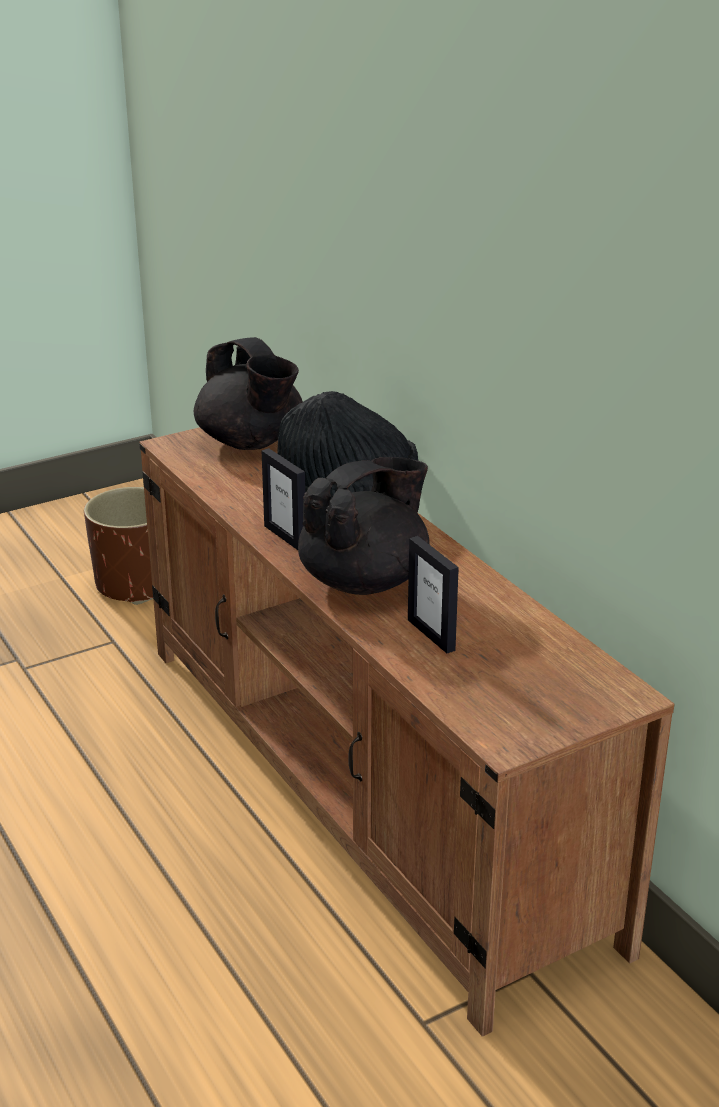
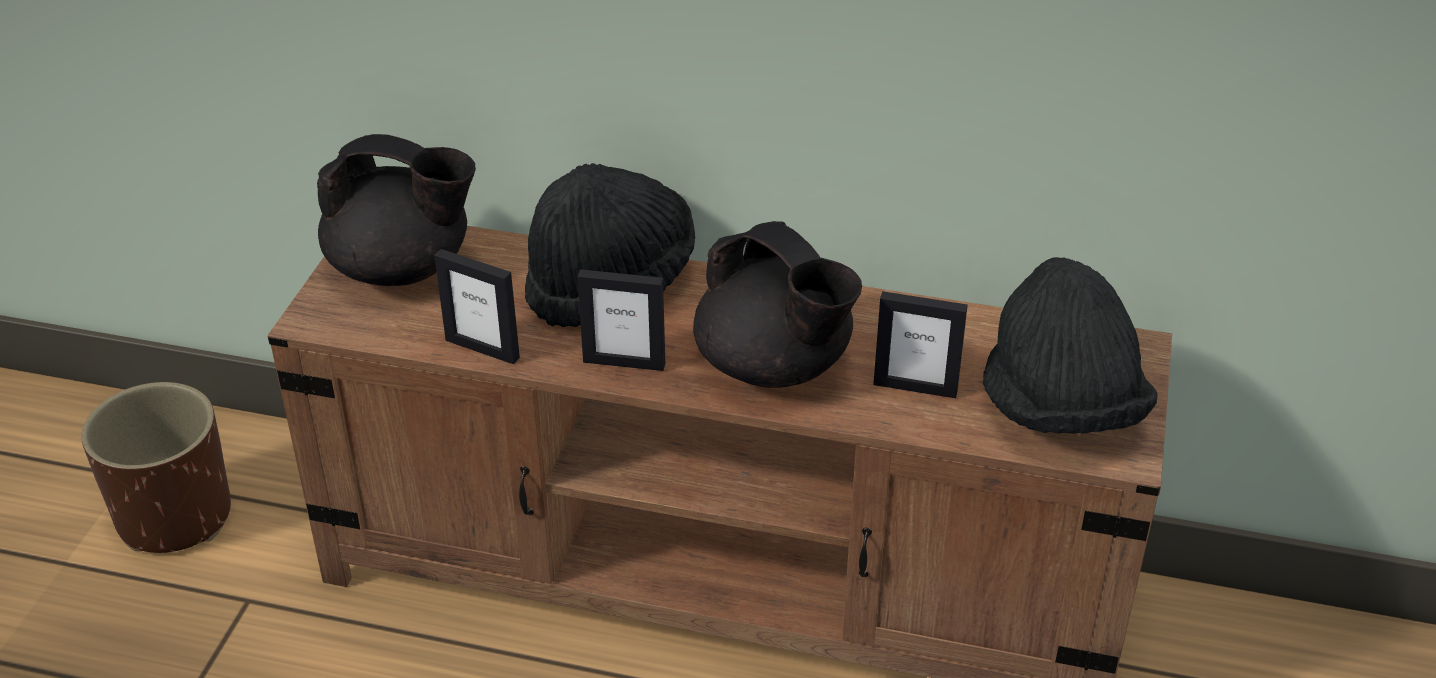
camera: 45 degrees left, 10 degrees up
black teapot [298,457,430,595] -> black teapot turned 135 degrees clockwise [693,221,862,388]
none -> picture frame [434,249,520,364]
none -> black hat [983,257,1157,434]

